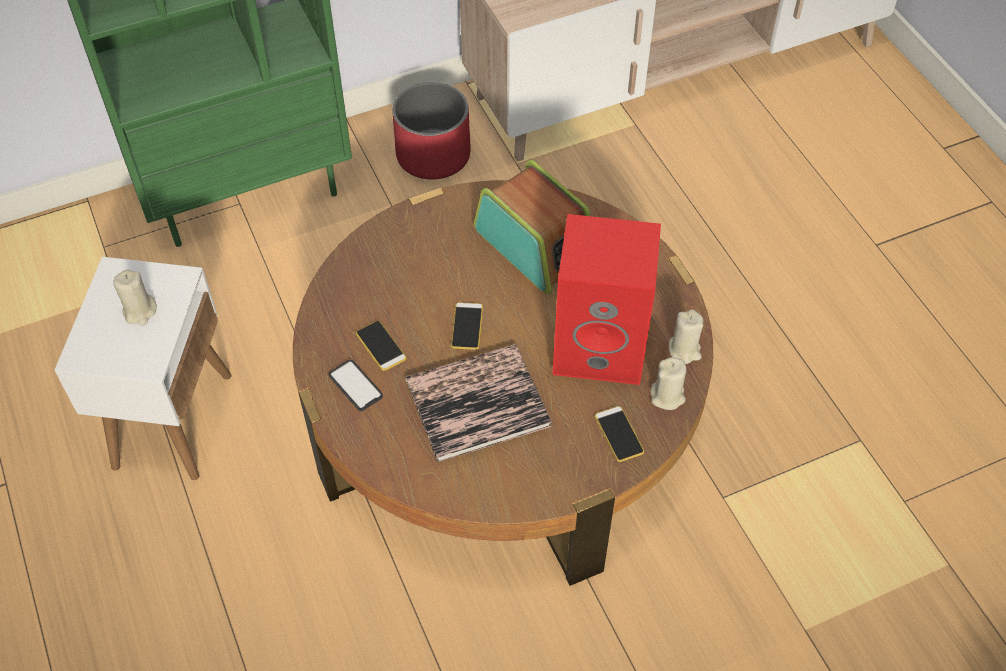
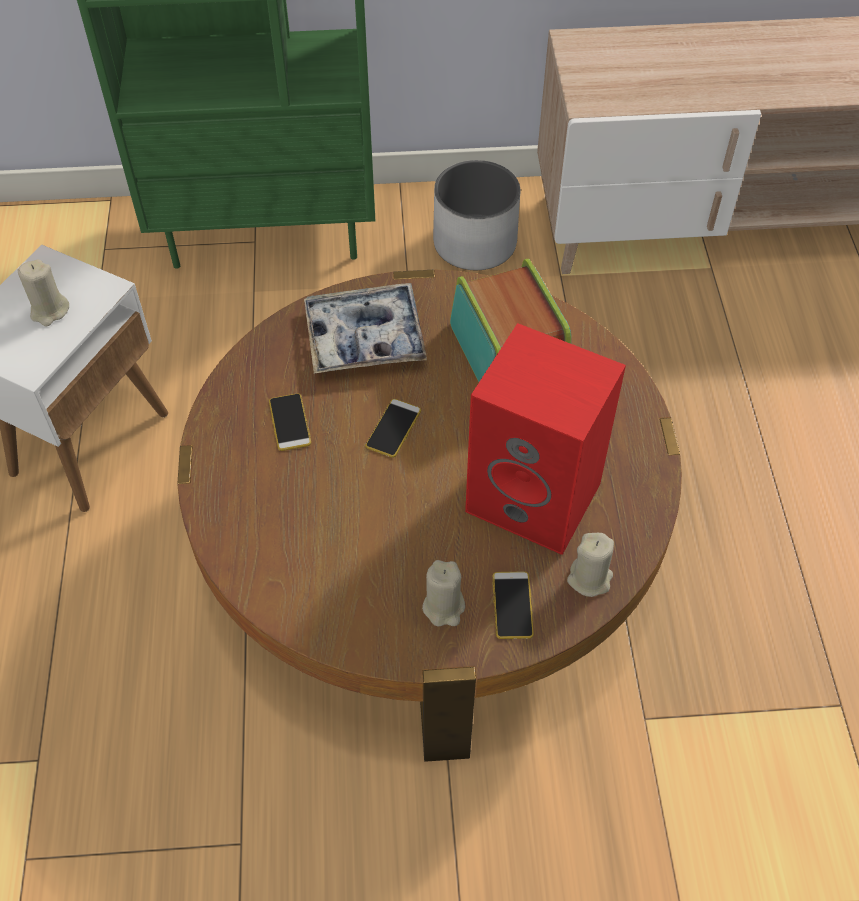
camera: 20 degrees right, 0 degrees up
phone [329,360,383,411] -> none
red planter [392,82,471,180] -> white planter [433,160,520,270]
book [406,344,551,463] -> none
beige candle [669,309,703,364] -> beige candle moved to [422,560,465,627]
none -> tray [304,283,427,373]

